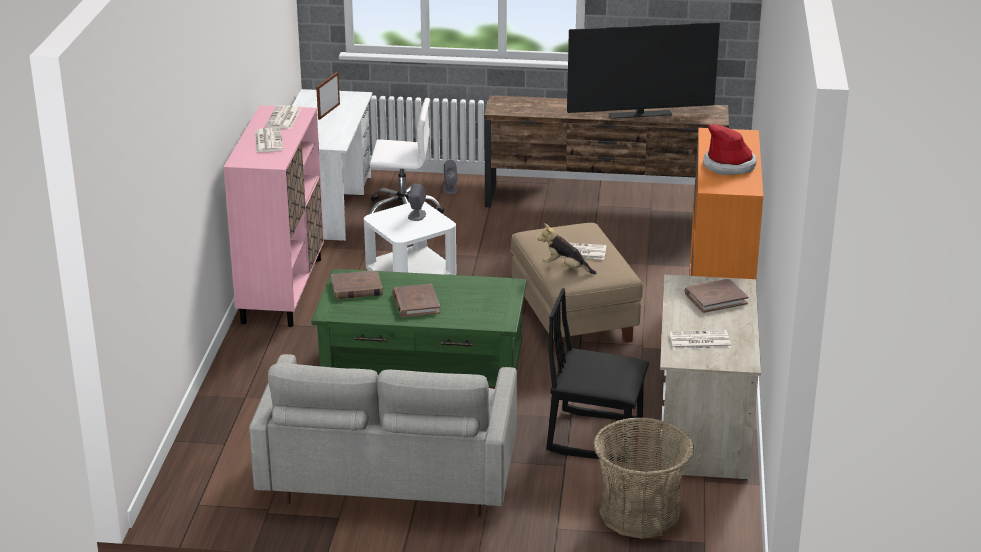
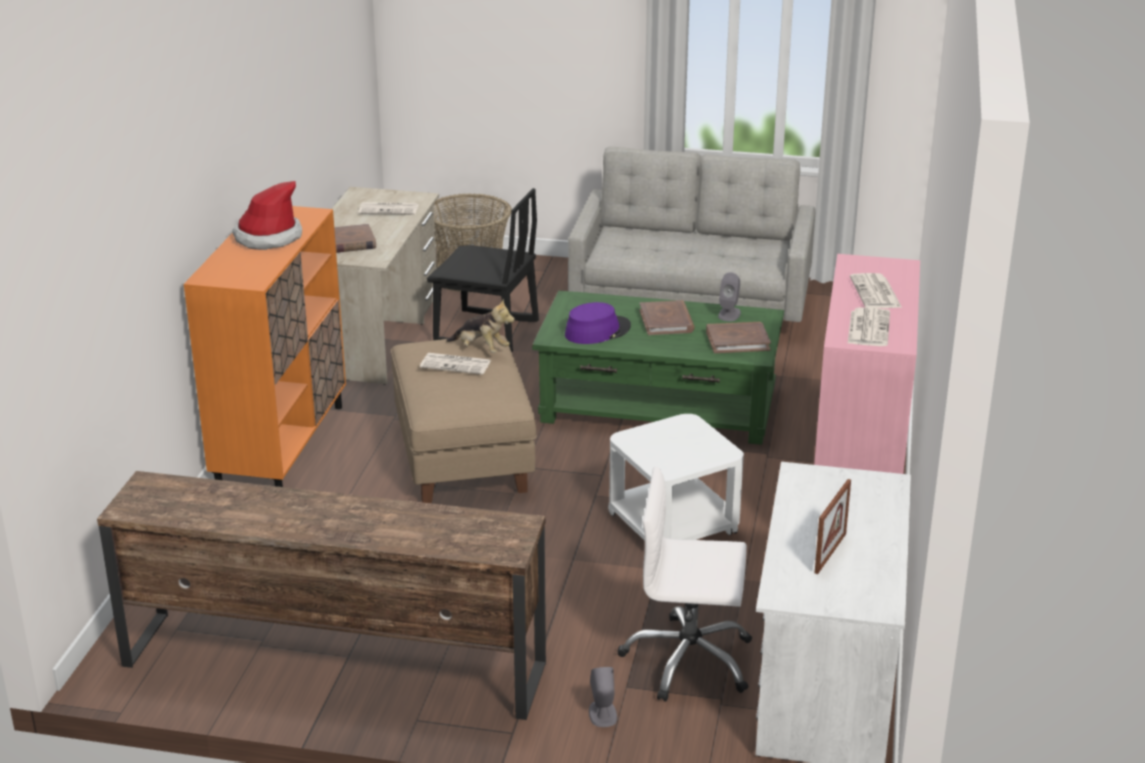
camera: 175 degrees left, 0 degrees up
grey speaker [408,183,426,221] -> grey speaker moved to [718,272,741,321]
television [567,22,720,119] -> none
none -> purple hat [565,302,631,344]

